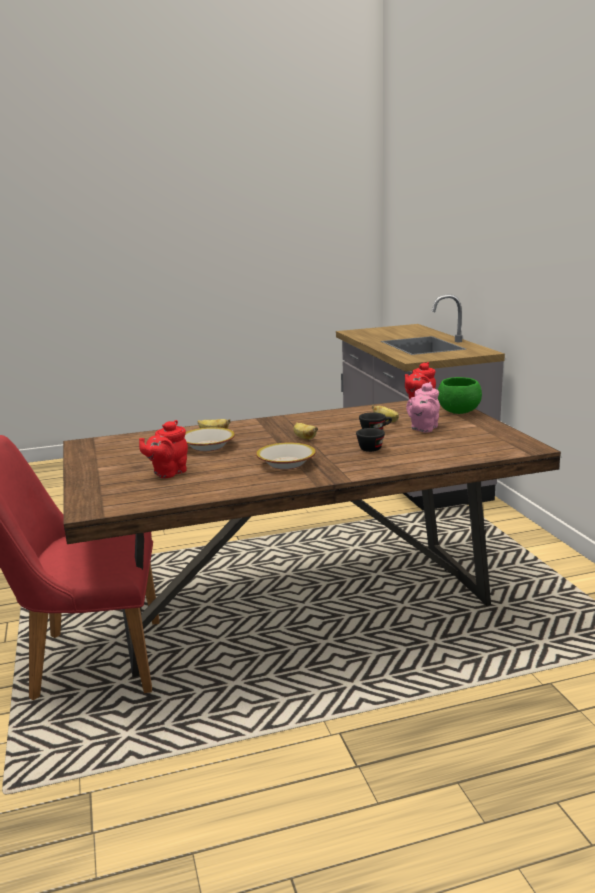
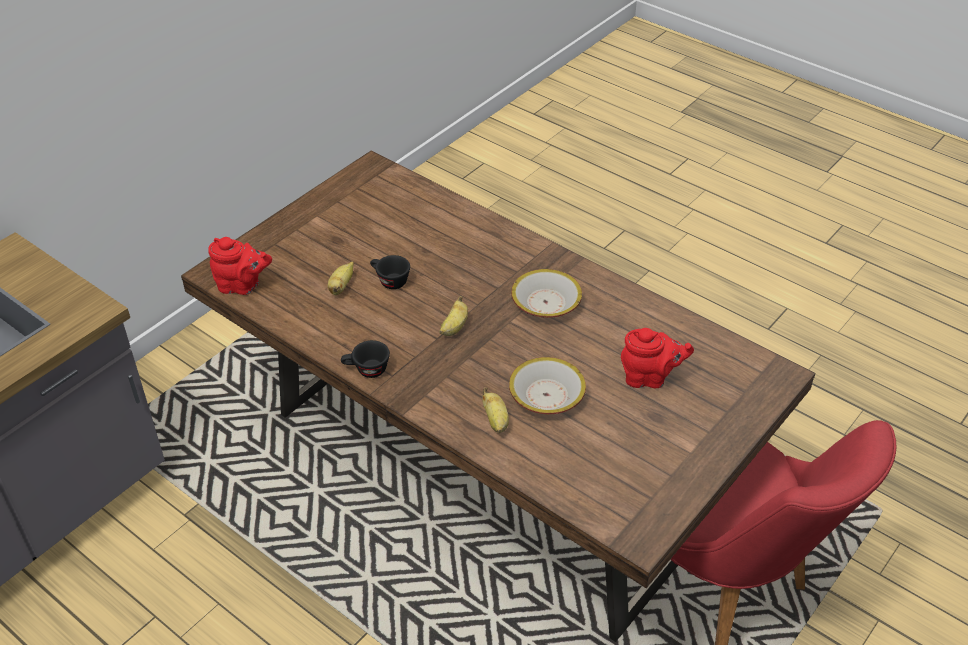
camera: 125 degrees left, 25 degrees up
black cup [356,428,385,452] -> black cup moved to [341,340,390,378]
pink teapot [406,382,440,432] -> none
green bowl [438,377,482,414] -> none

